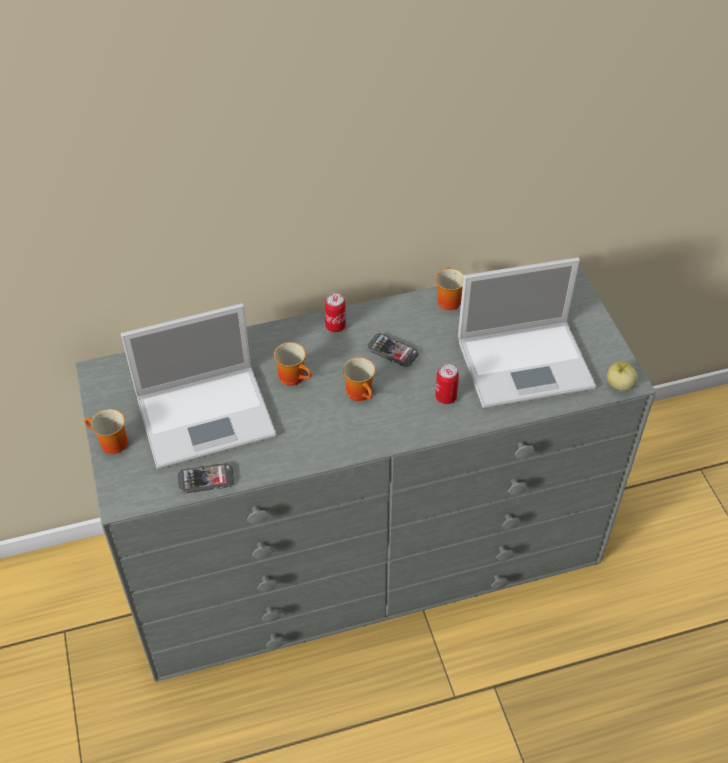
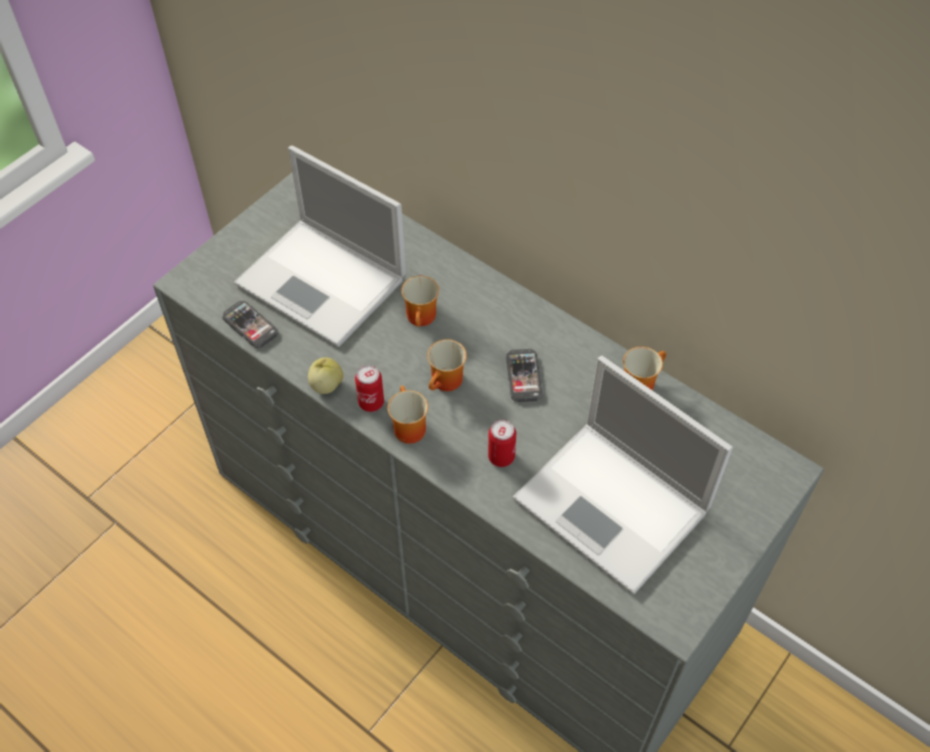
camera: 55 degrees right, 5 degrees up
mug [85,409,128,454] -> mug moved to [388,386,428,444]
can [325,293,346,333] -> can moved to [355,365,384,412]
apple [607,362,638,391] -> apple moved to [308,357,343,394]

